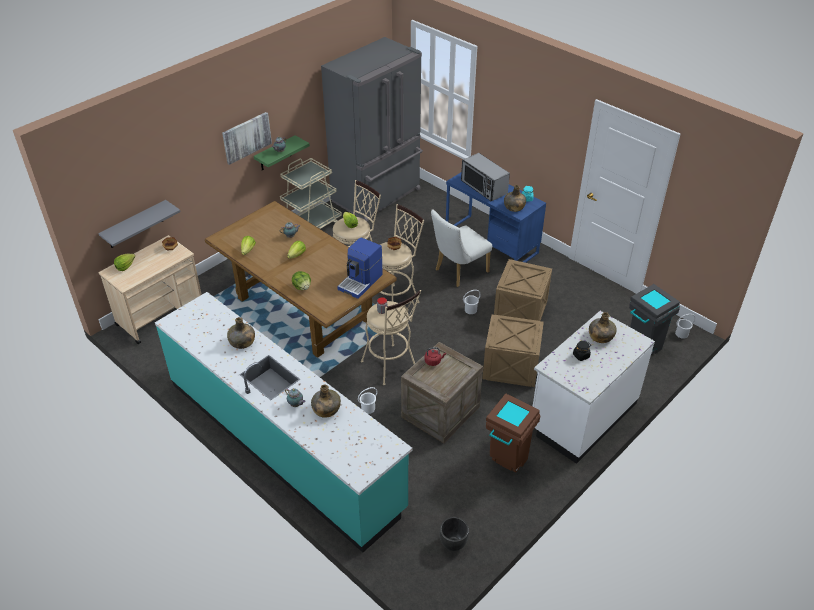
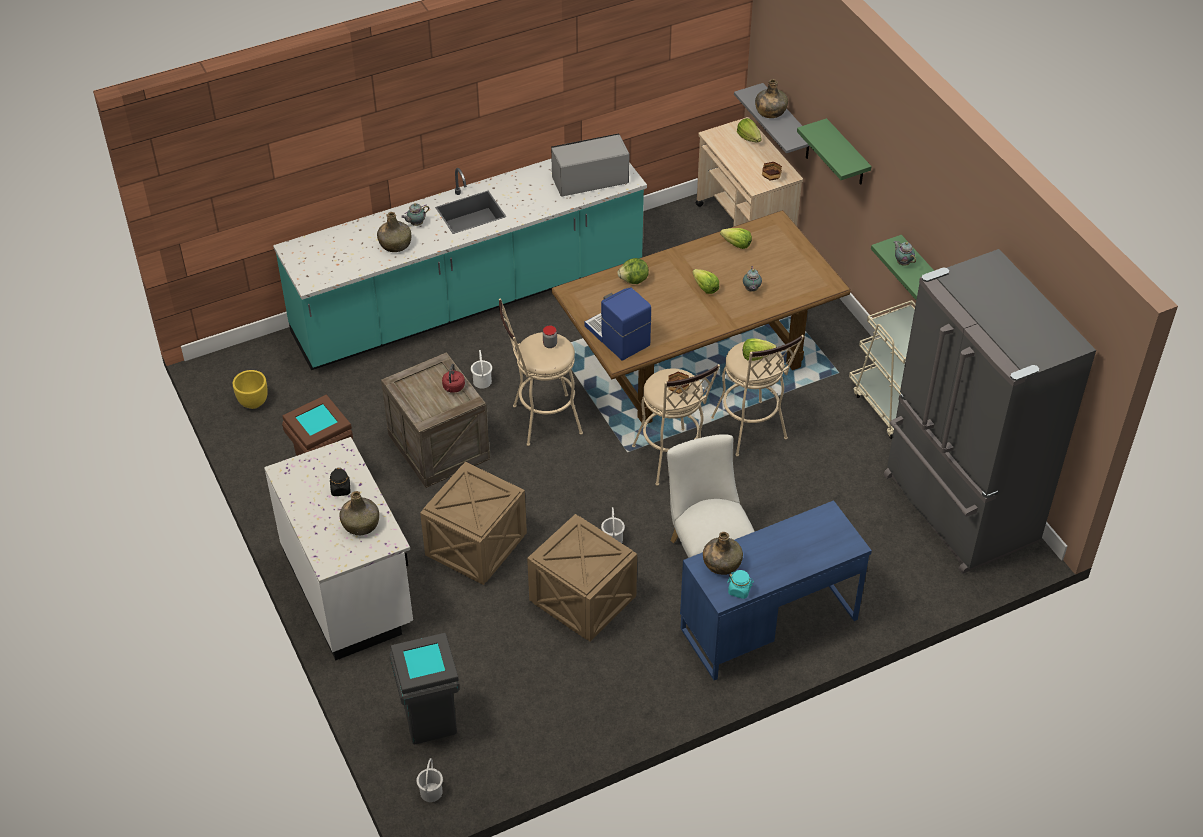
camera: 110 degrees right, 5 degrees up
picture [222,112,272,165] -> none
green bottle [227,317,255,349] -> green bottle moved to [755,79,788,118]
black planter [440,517,469,551] -> yellow planter [233,370,268,409]
microwave [461,153,510,201] -> microwave moved to [551,134,629,197]
none -> green shelf [797,118,871,185]

